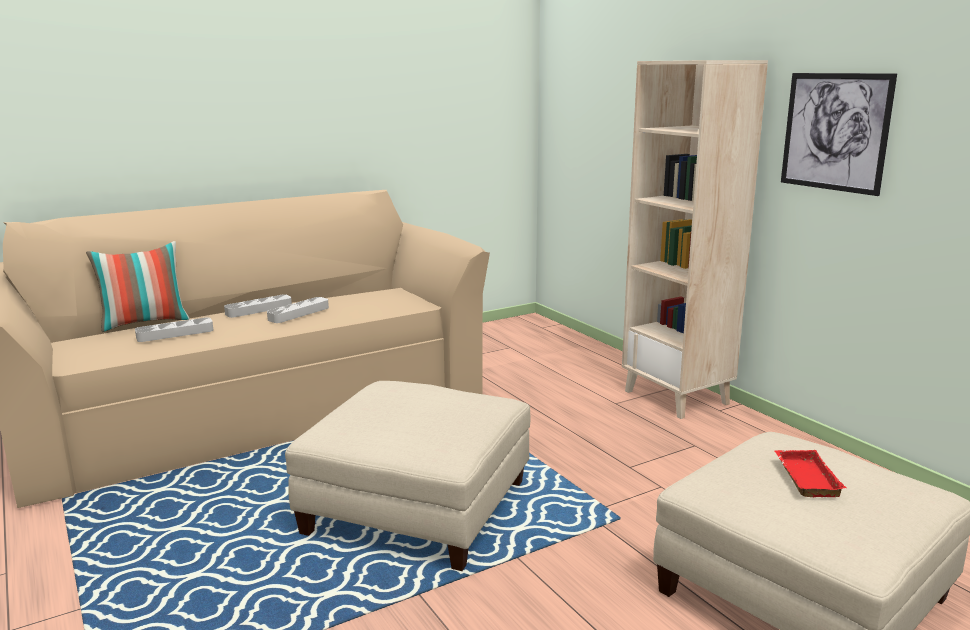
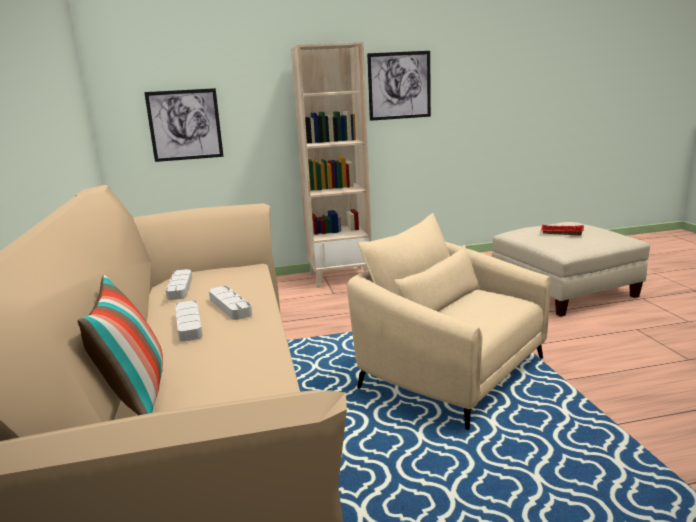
camera: 70 degrees left, 0 degrees up
grey tray [135,318,213,342] -> grey tray moved to [165,269,192,300]
beige ottoman [285,381,530,571] -> beige armchair [347,213,551,430]
none -> picture [144,88,224,162]

